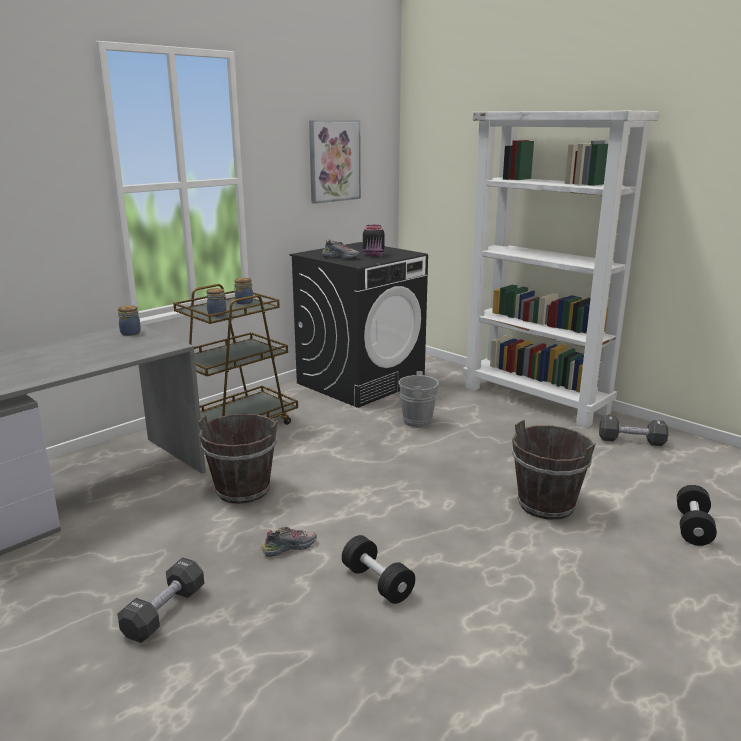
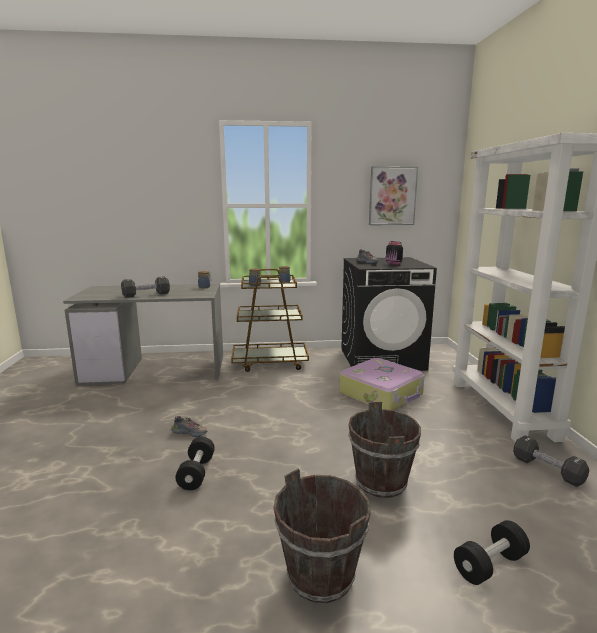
camera: 40 degrees right, 5 degrees down
black dumbbell [117,557,204,643] -> black dumbbell moved to [121,277,170,298]
brown bucket [198,414,278,504] -> brown bucket moved to [274,469,371,603]
grey bucket [399,371,445,428] -> suitcase [339,358,425,410]

